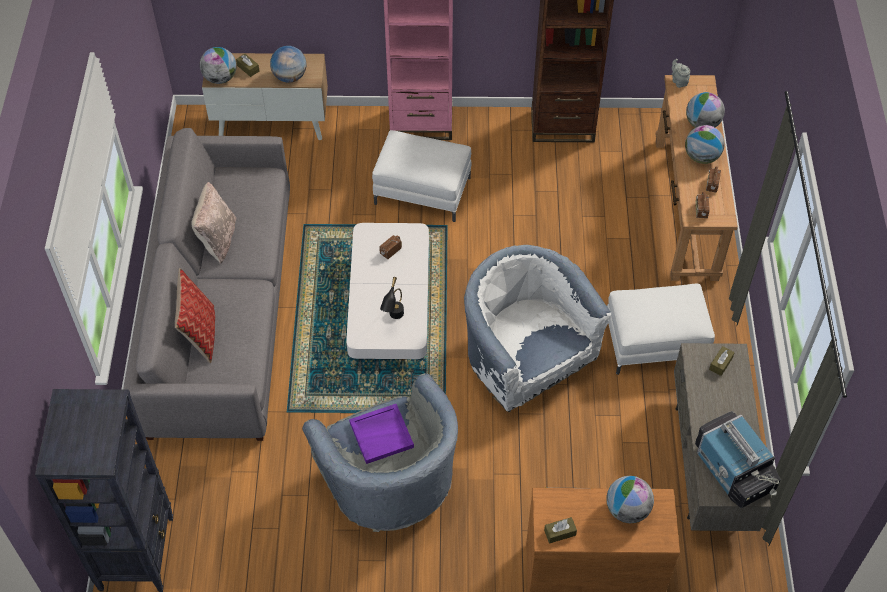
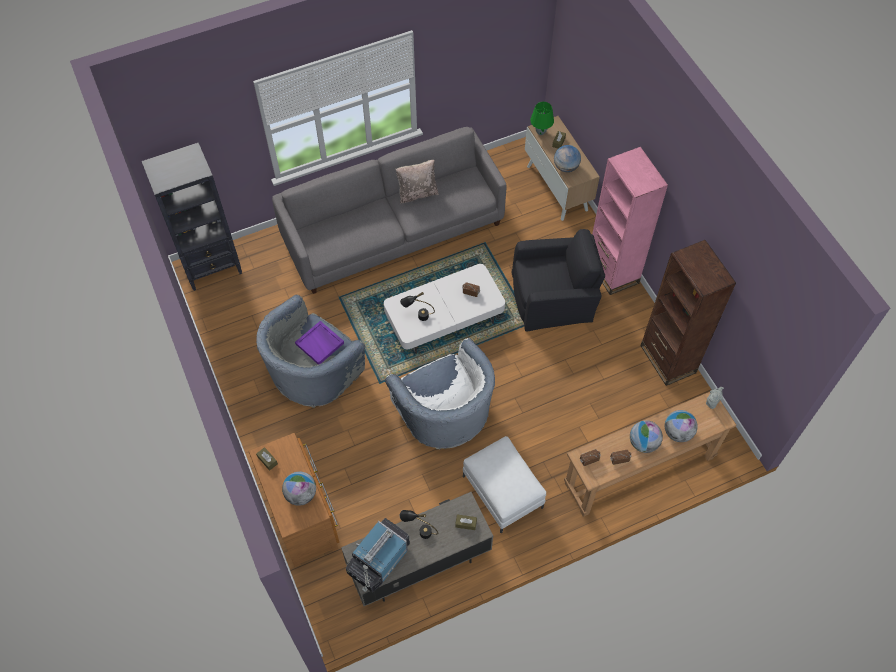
camera: 65 degrees right, 5 degrees up
pillow [175,268,215,363] -> none
globe [200,47,237,84] -> green table lamp [530,102,554,135]
white ottoman [372,130,472,222] -> black armchair [511,229,605,332]
white armchair [464,245,611,412] -> white armchair turned 120 degrees clockwise [385,338,495,449]
none -> black table lamp [400,510,438,539]

